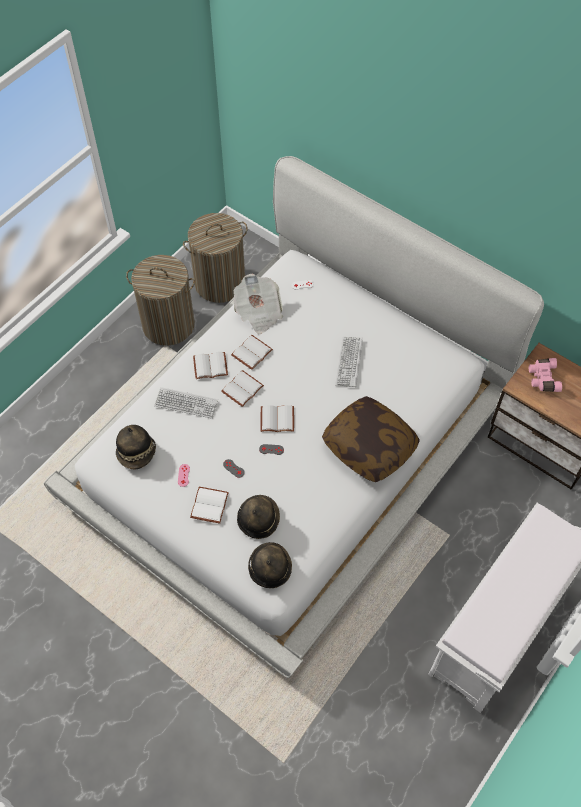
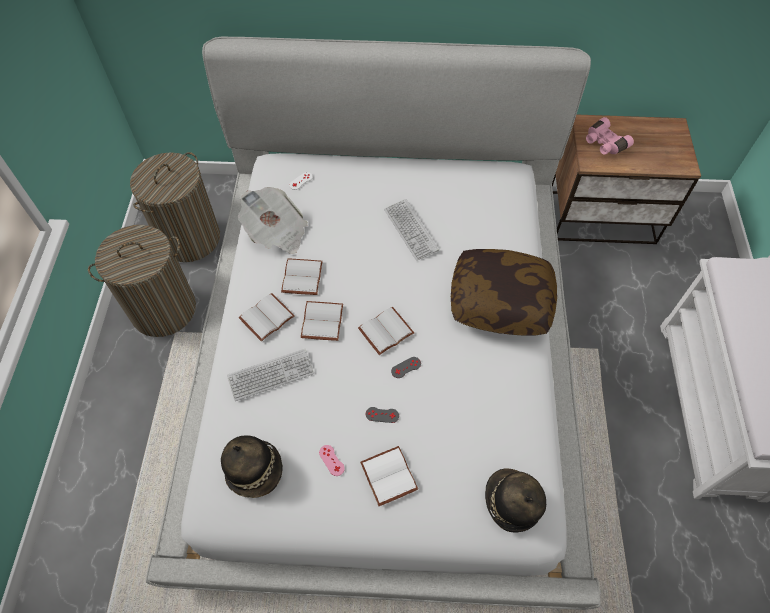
camera: 35 degrees left, 0 degrees up
hat [237,495,280,539] -> none

